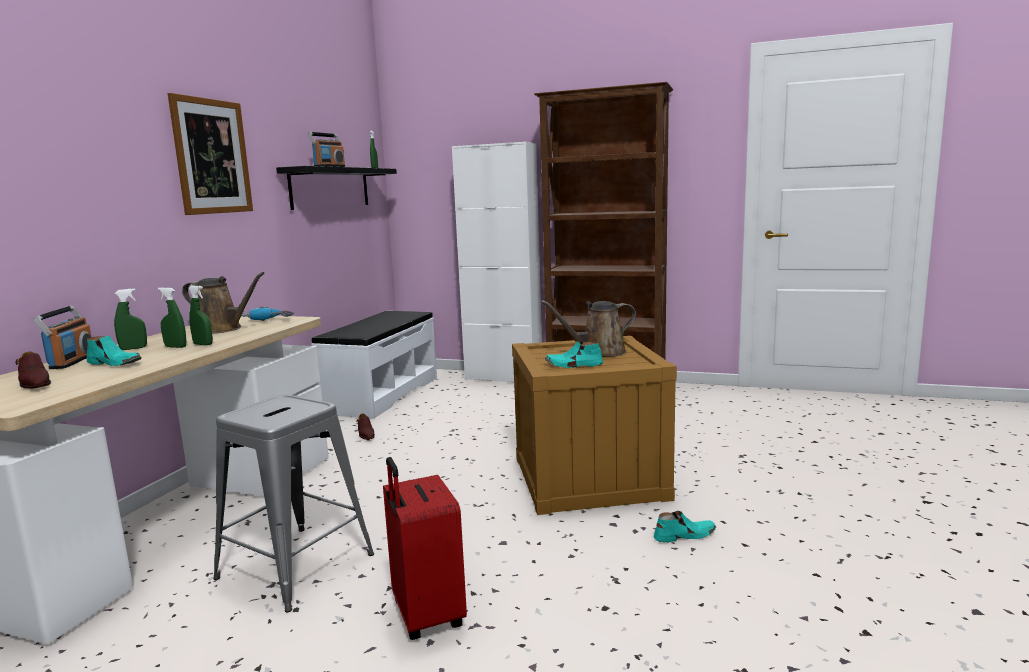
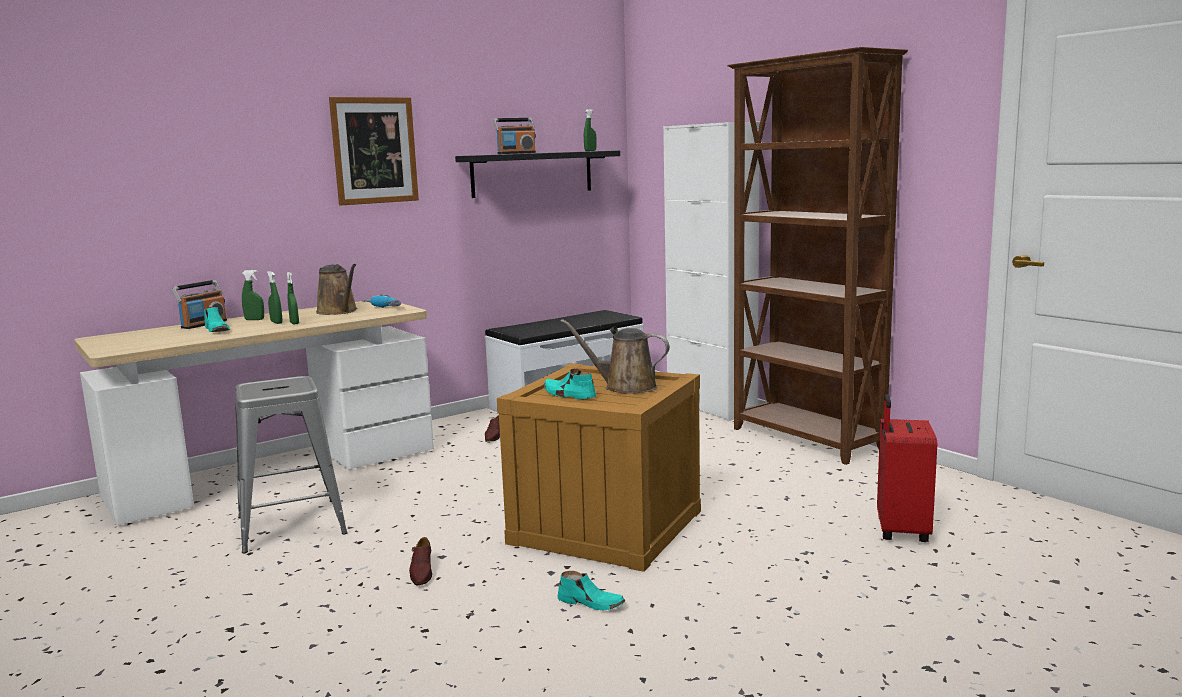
camera: 35 degrees right, 0 degrees up
brown shoe [16,352,51,389] -> brown shoe moved to [409,537,432,585]
red suitcase [383,457,467,640] -> red suitcase moved to [877,394,937,542]

